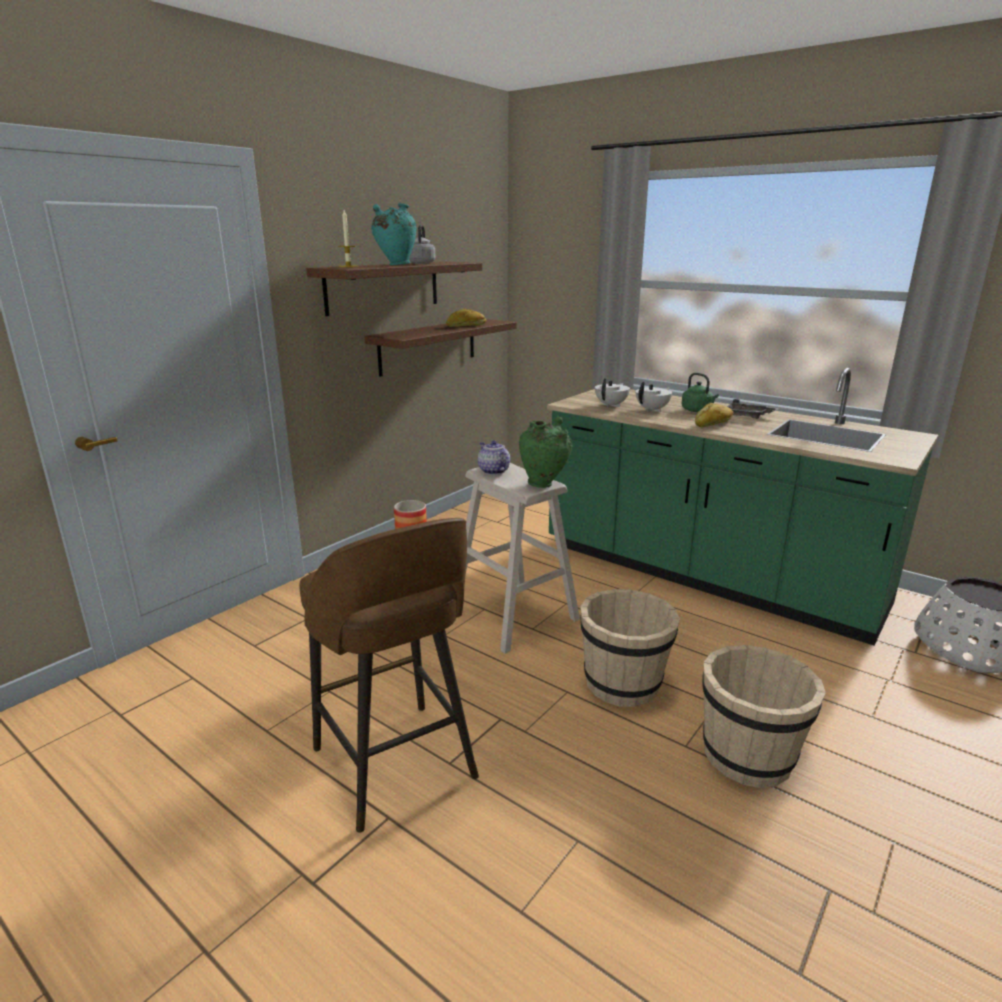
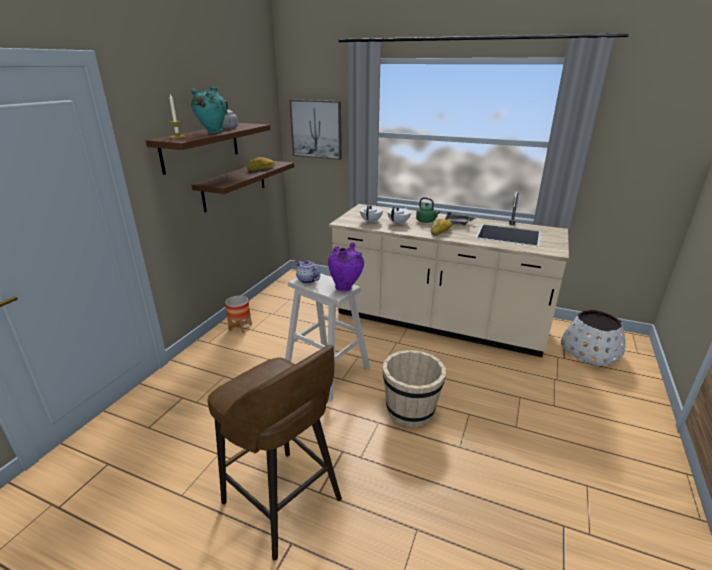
camera: 15 degrees left, 5 degrees up
green vase [519,417,573,488] -> purple vase [328,242,364,291]
green counter [547,368,938,646] -> beige counter [329,192,569,357]
beige bucket [702,645,826,788] -> none
none -> picture [289,99,342,160]

